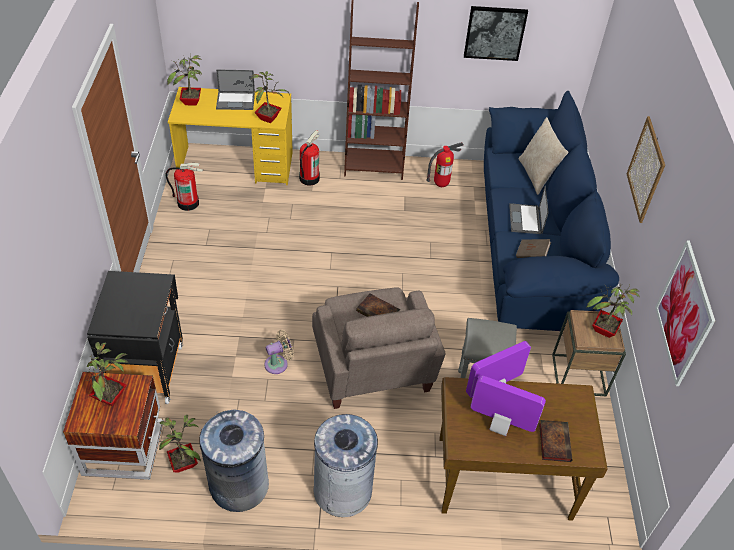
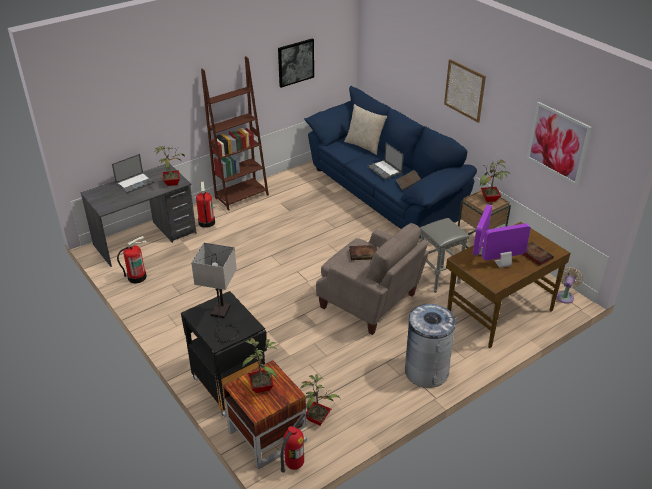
camera: 35 degrees left, 10 degrees down
potted plant [167,55,202,106] -> none
yellow desk [168,87,293,185] -> grey desk [81,164,196,267]
grey trash can [199,410,269,512] -> none
beige fan [264,330,294,374] -> beige fan moved to [557,267,583,304]
fire extinguisher [426,142,463,187] -> fire extinguisher moved to [280,413,305,473]
none -> table lamp [191,243,240,343]

